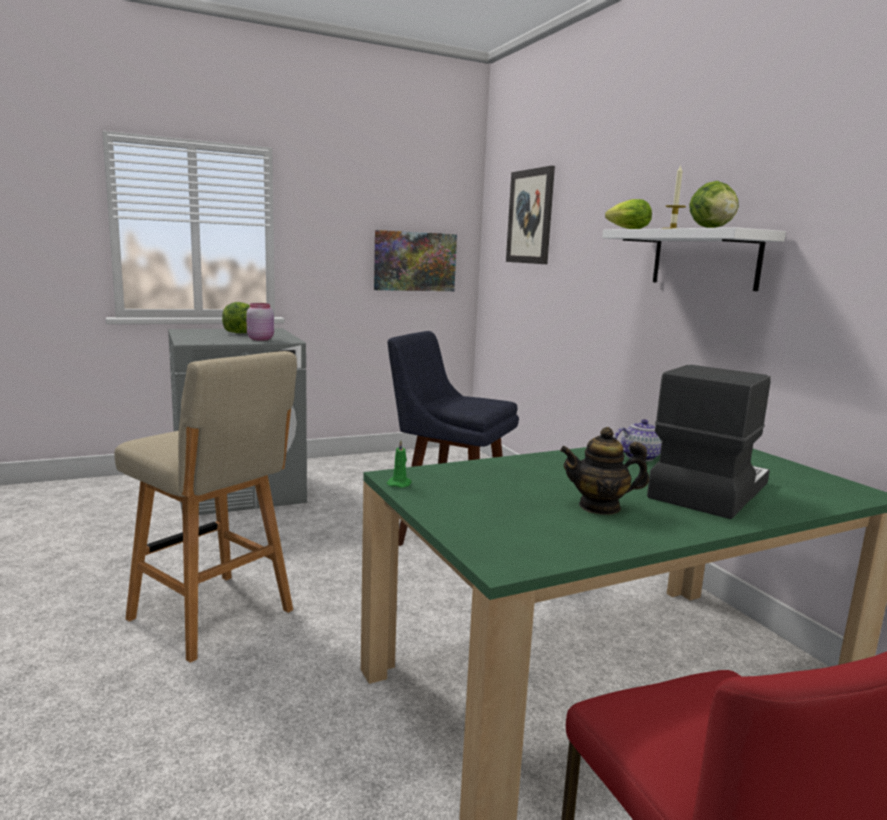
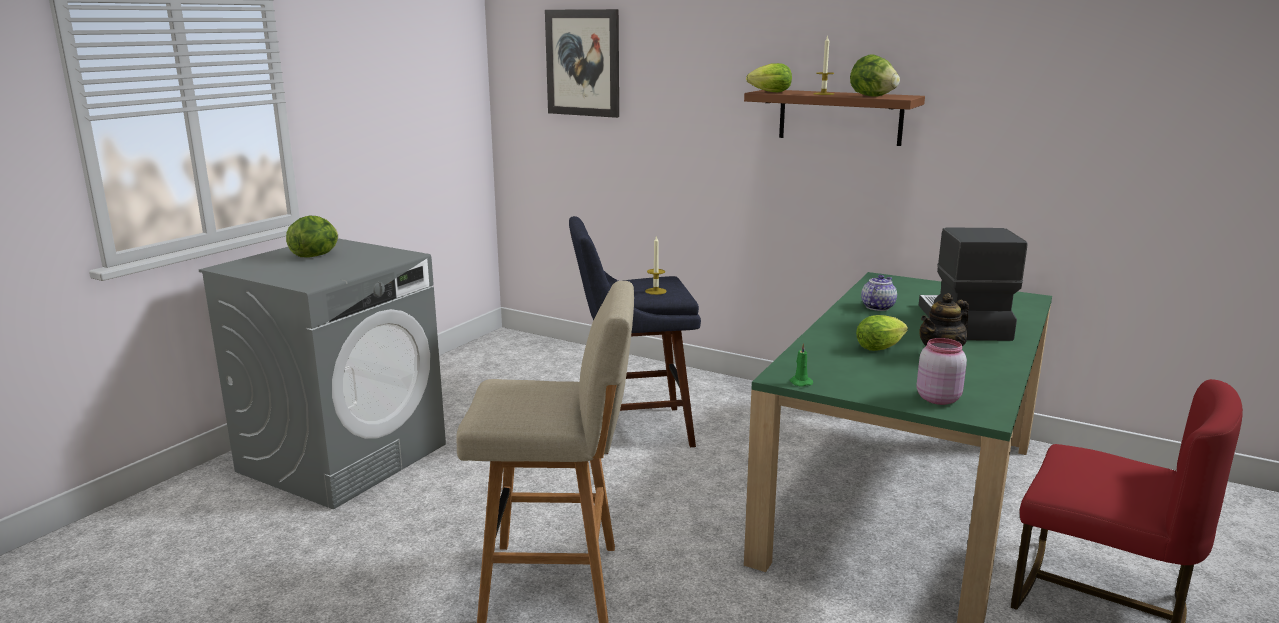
camera: 35 degrees left, 5 degrees up
pink jar [246,303,274,341] -> pink jar moved to [917,338,967,405]
picture [374,230,457,291] -> none
white shelf [602,227,786,291] -> brown shelf [744,90,925,146]
none -> candle [645,236,667,295]
none -> lettuce [856,315,908,351]

